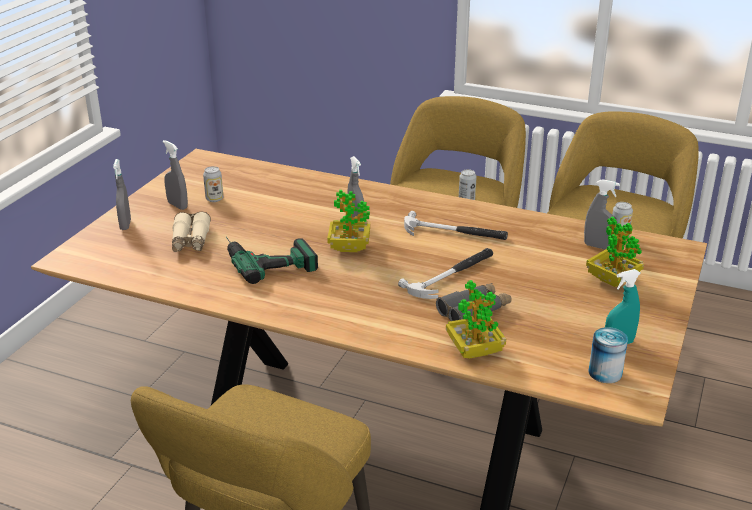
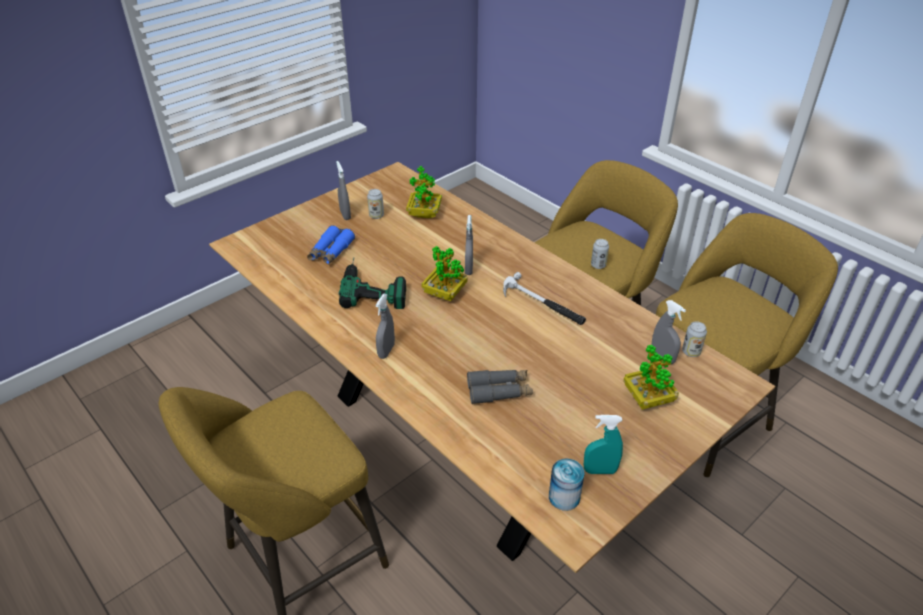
camera: 25 degrees right, 10 degrees up
grey spray bottle [113,159,131,230] -> grey spray bottle moved to [376,294,395,359]
beige binoculars [172,212,211,252] -> blue binoculars [307,225,355,265]
hammer [398,248,493,299] -> none
potted plant [446,280,506,359] -> potted plant moved to [406,166,442,218]

